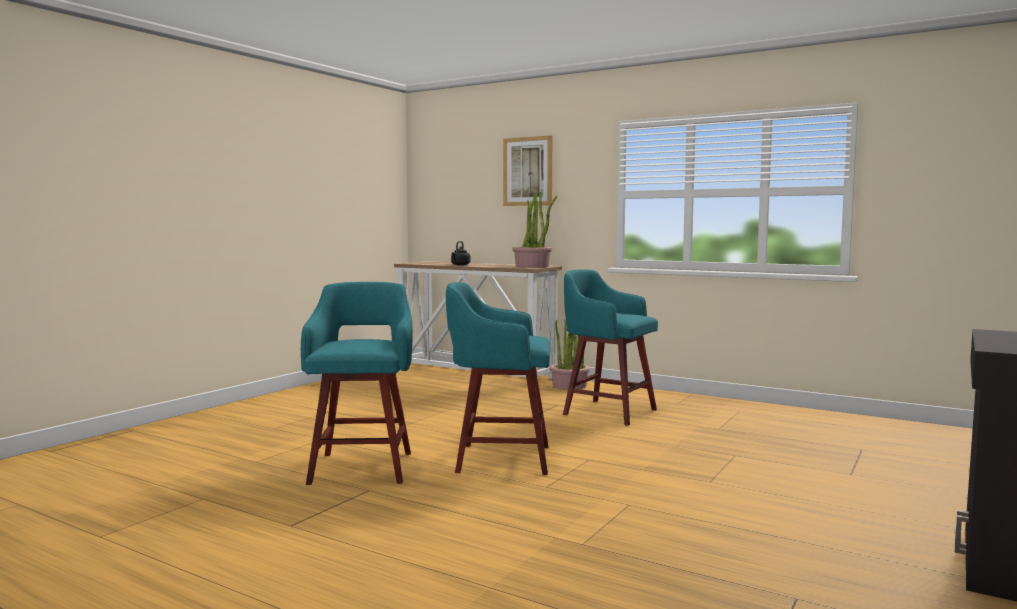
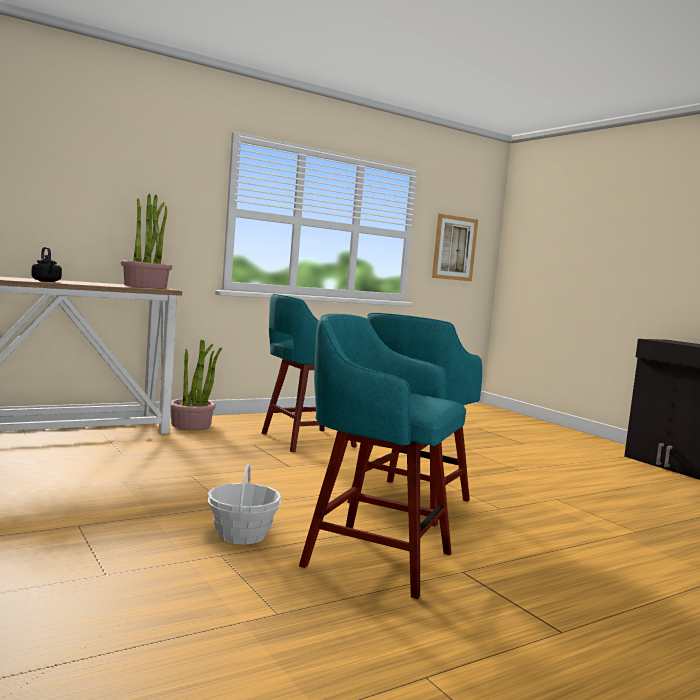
camera: 65 degrees left, 0 degrees up
picture [503,135,552,206] -> picture moved to [432,214,478,281]
none -> basket [208,463,282,545]

